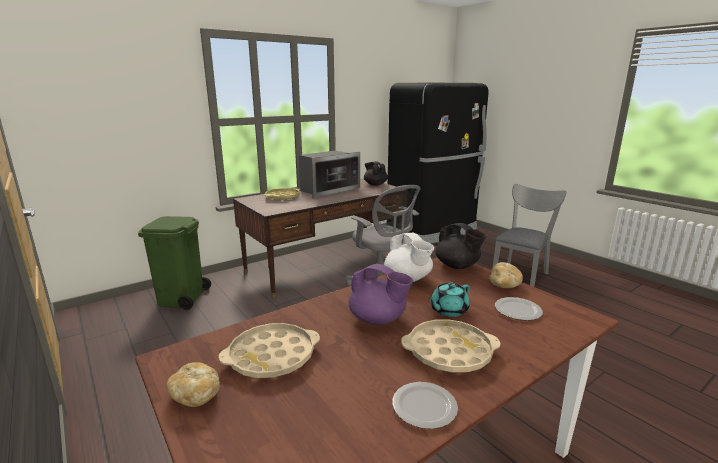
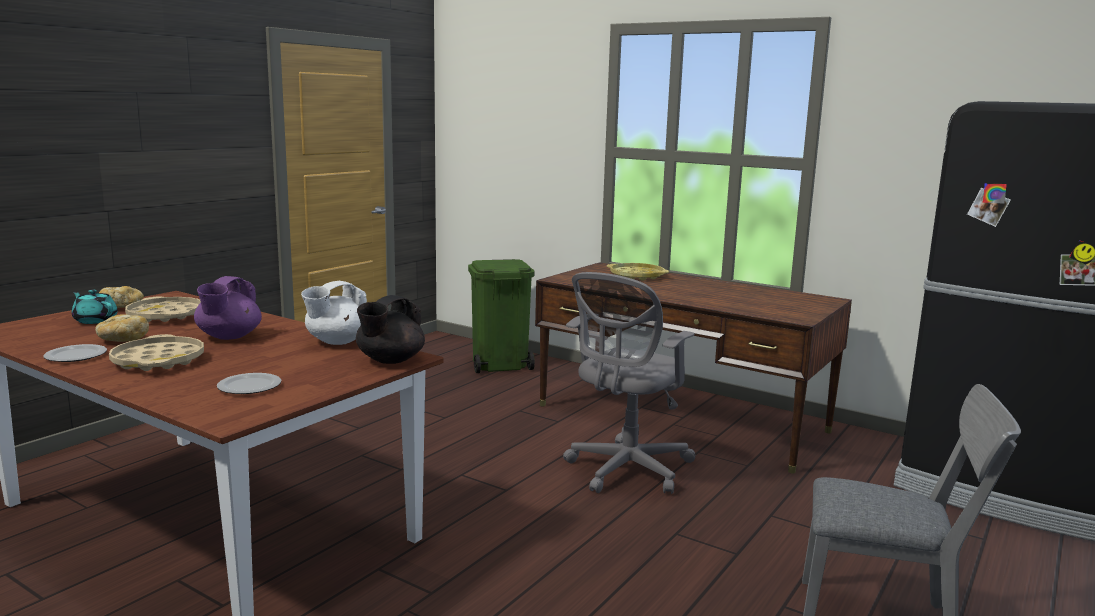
camera: 70 degrees right, 5 degrees down
microwave [299,151,360,198] -> none
black teapot [364,161,388,186] -> none
turquoise teapot [428,283,470,317] -> turquoise teapot moved to [72,290,118,324]
bread [489,262,523,288] -> bread moved to [95,314,149,342]

